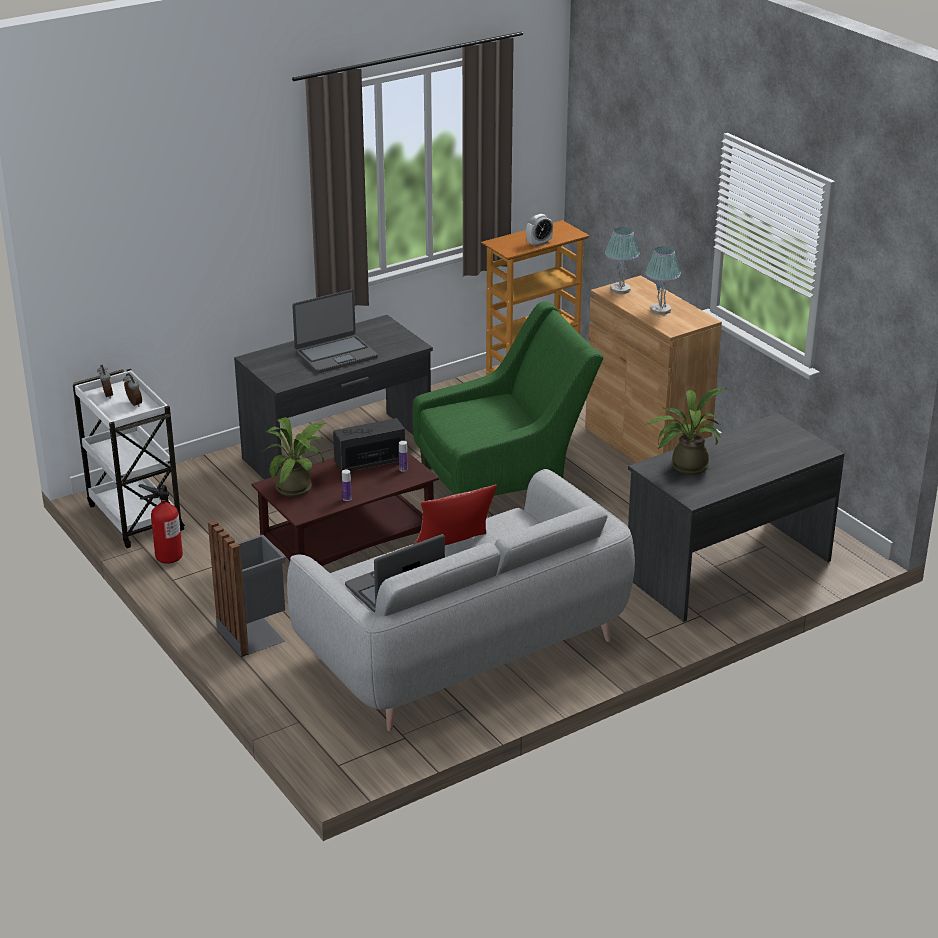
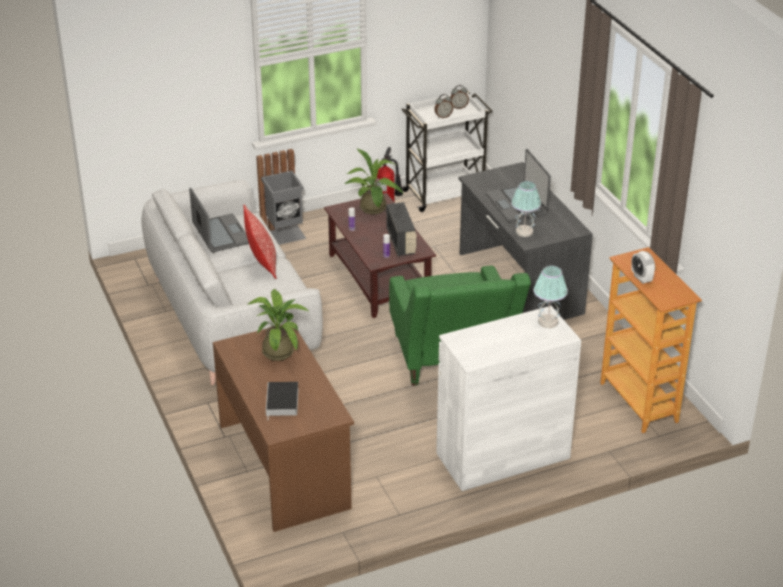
camera: 100 degrees right, 5 degrees up
brown cabinet [585,275,722,463] -> white cabinet [436,306,581,491]
grey desk [628,413,845,622] -> brown desk [213,328,354,532]
table lamp [645,246,681,315] -> table lamp moved to [511,181,541,237]
none -> book [266,382,298,420]

